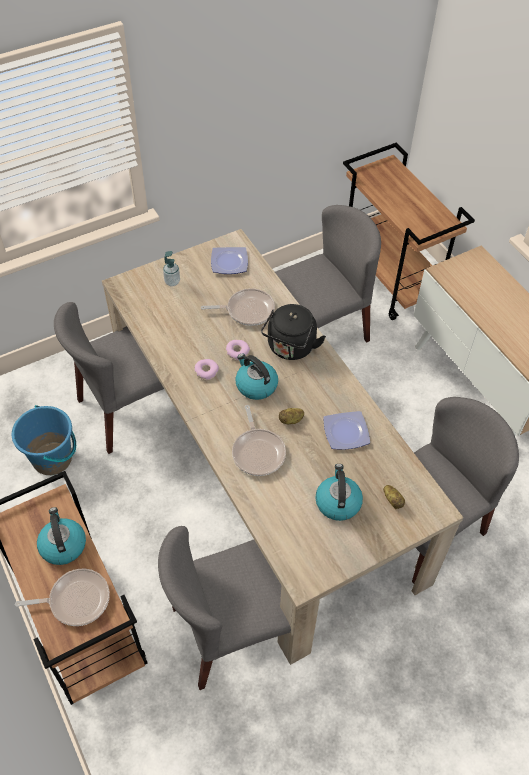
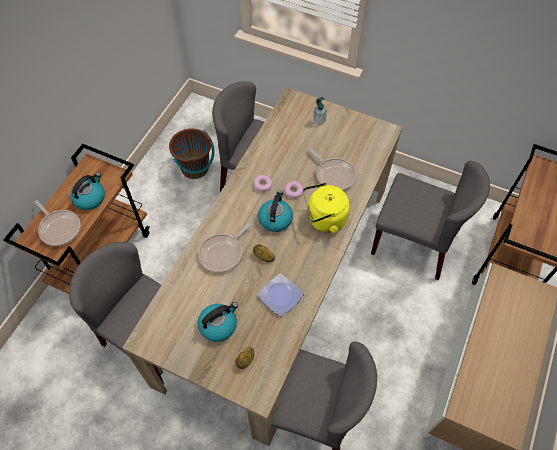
camera: 55 degrees right, 5 degrees up
blue bucket [12,405,76,475] -> brown bucket [169,128,214,179]
plate [211,247,248,274] -> none
black kettle [261,304,326,360] -> yellow kettle [303,183,350,233]

